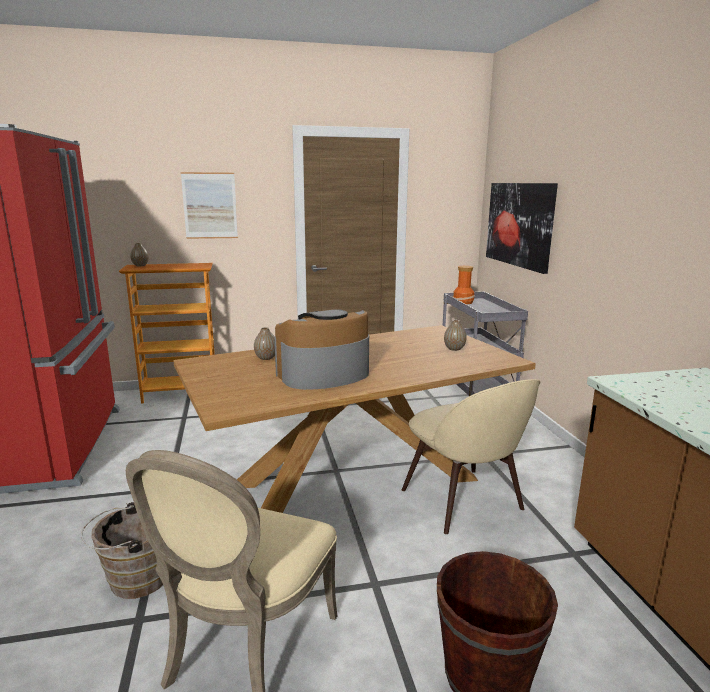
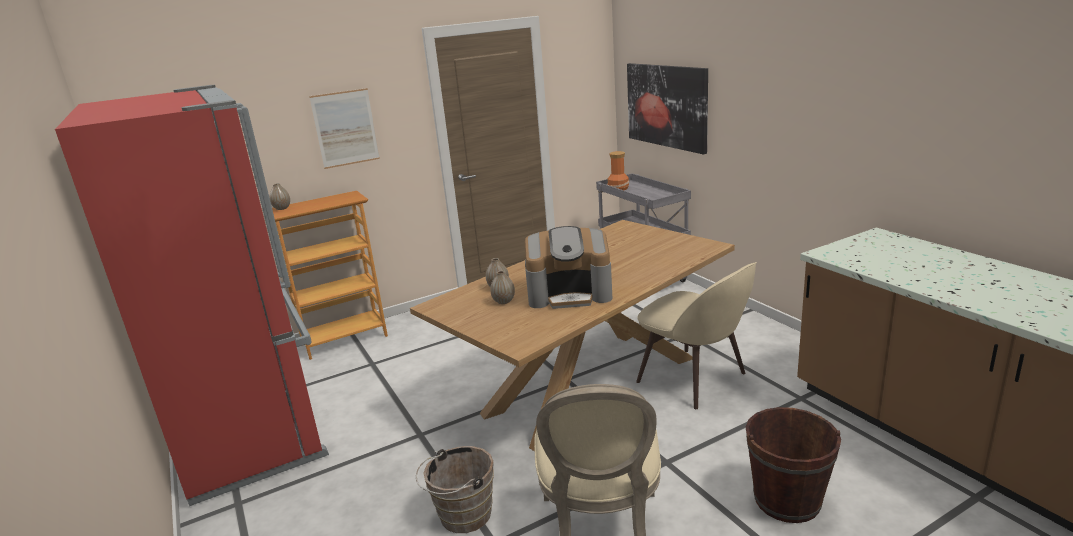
camera: 15 degrees left, 5 degrees up
coffee machine [274,309,369,390] -> coffee machine turned 135 degrees counterclockwise [525,226,612,309]
vase [444,320,467,351] -> vase moved to [490,271,515,304]

